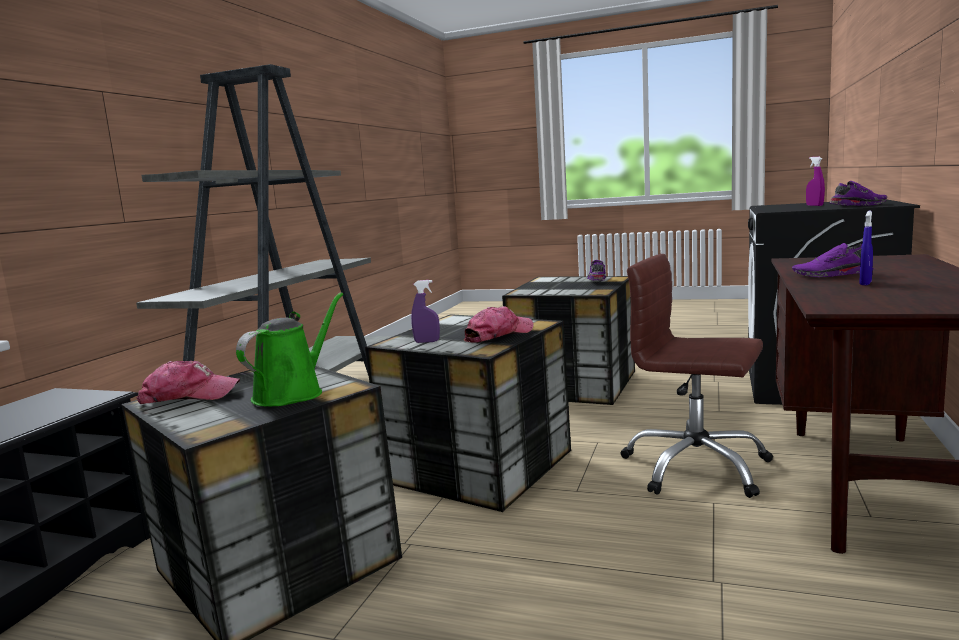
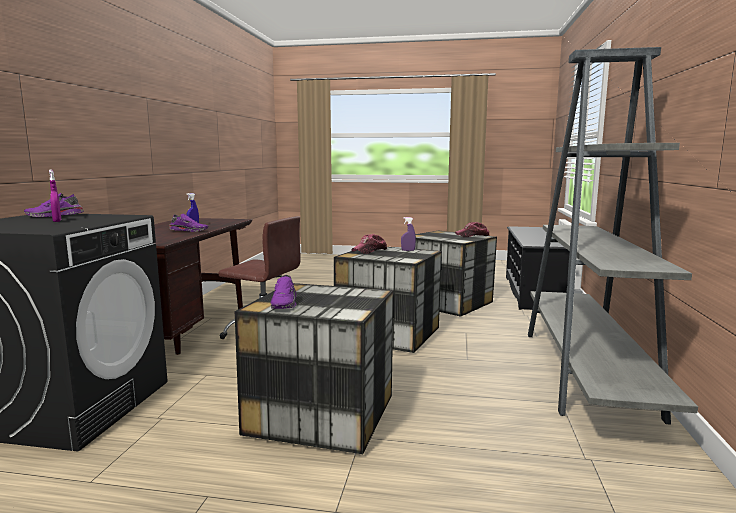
camera: 170 degrees right, 0 degrees up
green watering can [236,292,343,406] -> none

